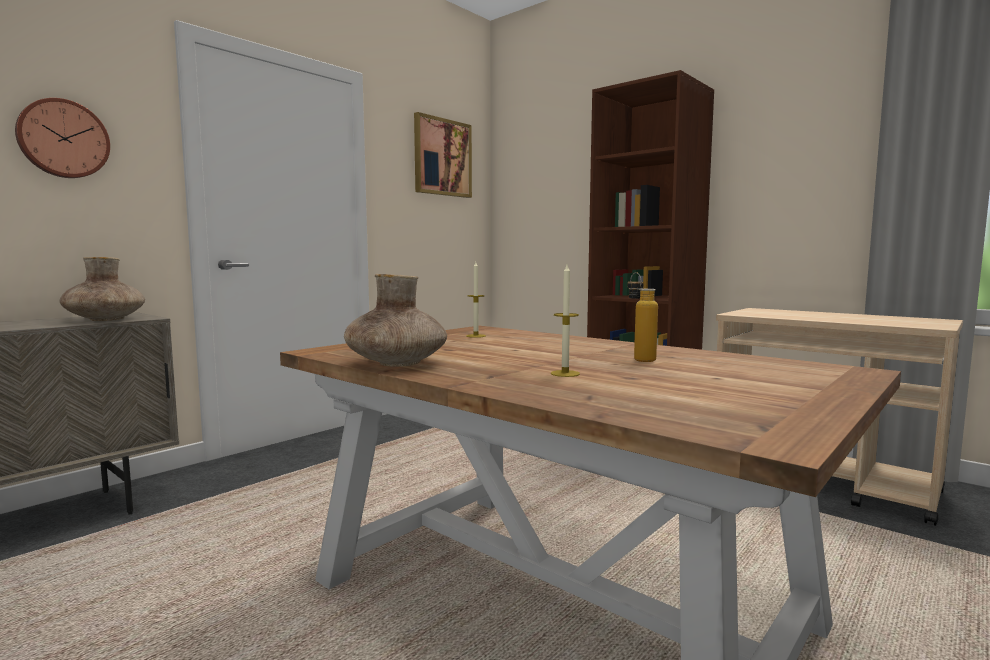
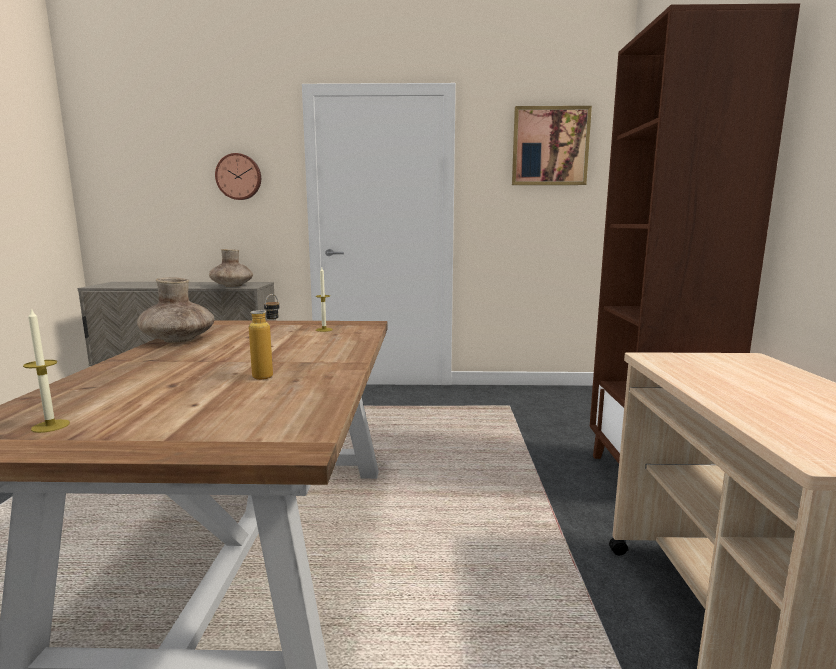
camera: 50 degrees right, 5 degrees up
candle [551,265,580,377] -> candle moved to [23,308,70,433]

